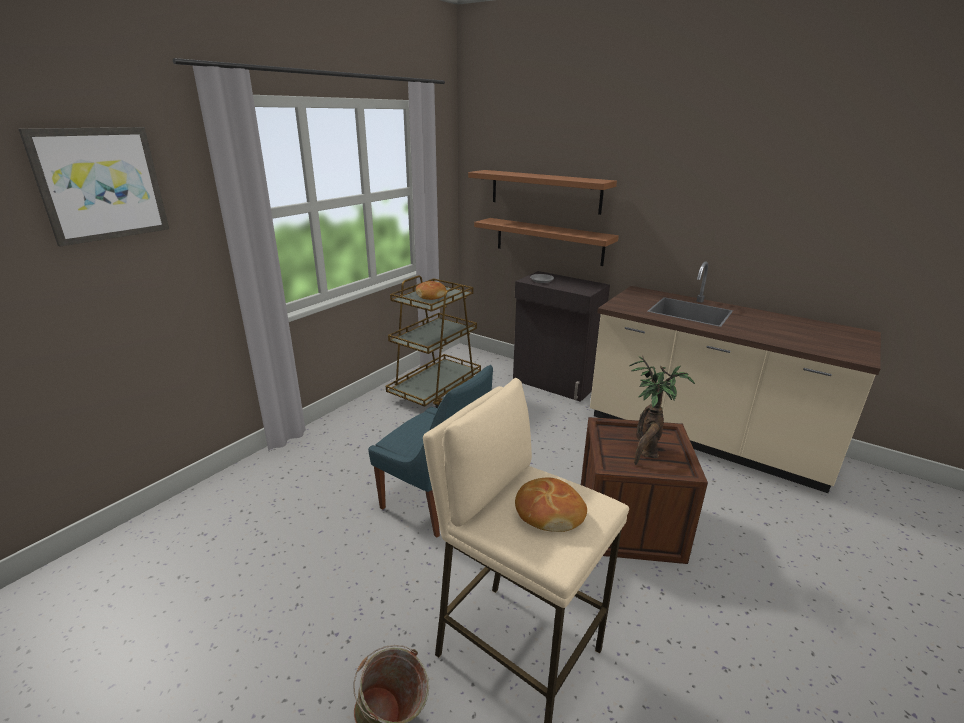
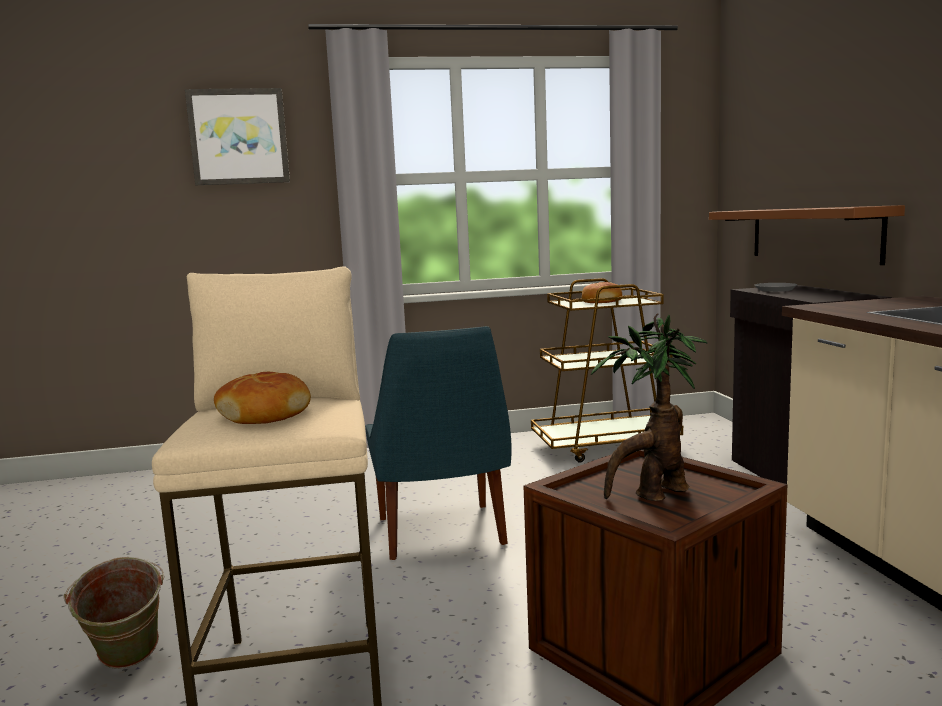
camera: 45 degrees right, 15 degrees down
brown shelf [468,170,617,215] -> none

